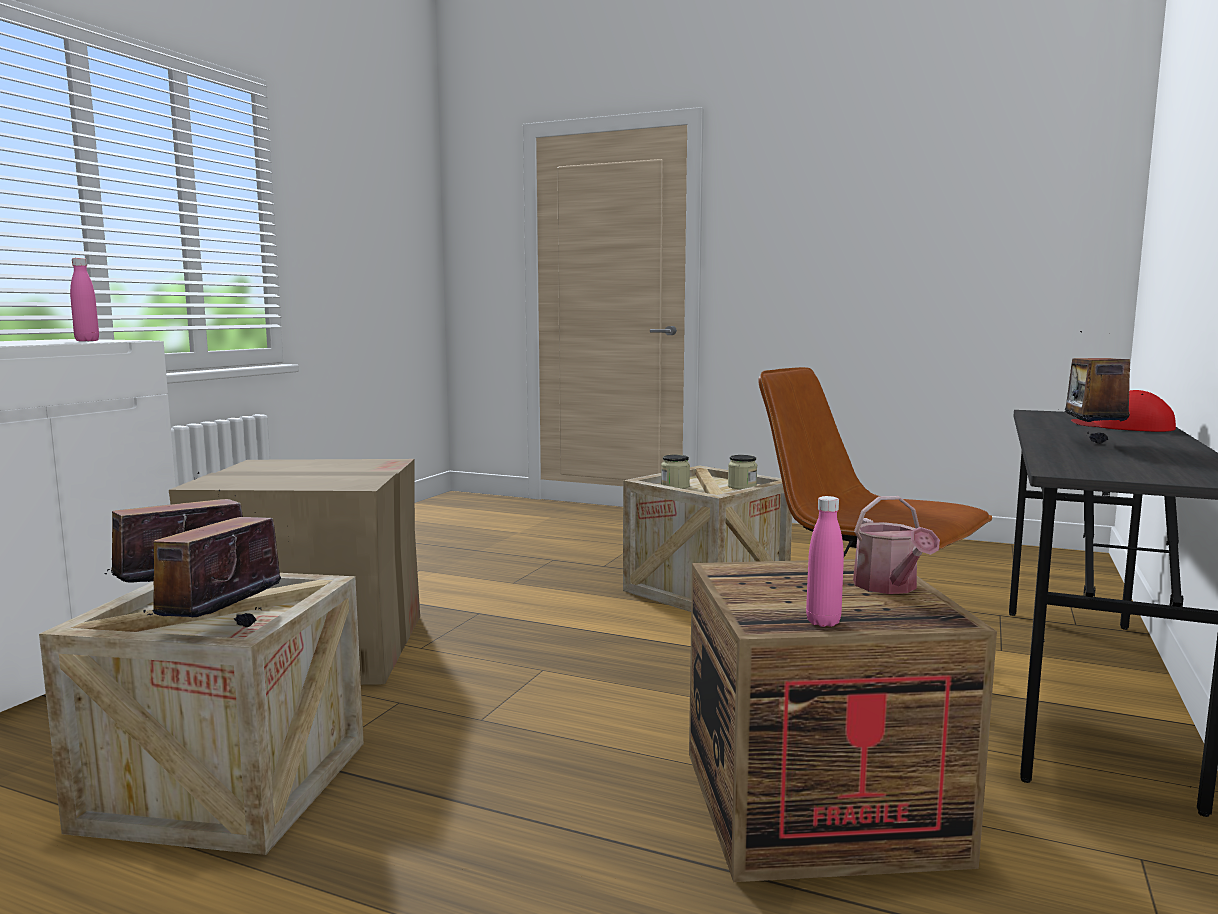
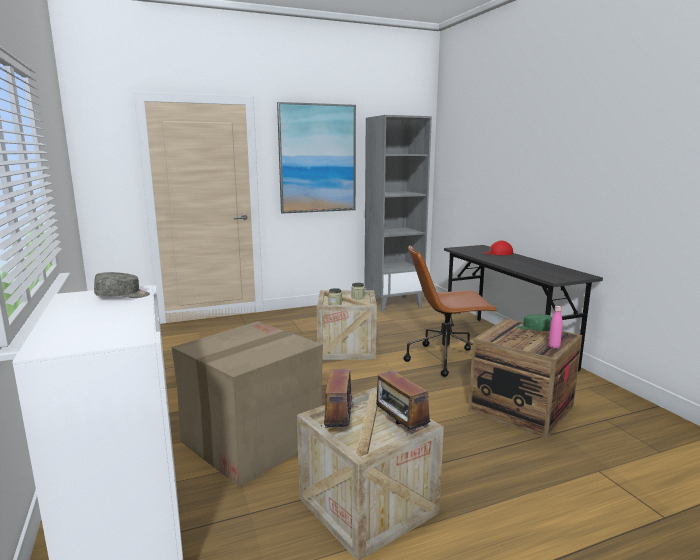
camera: 45 degrees left, 5 degrees up
pink bottle [70,258,99,341] -> grey cap [94,272,150,298]
watering can [853,496,940,594] -> green cap [517,314,552,331]
radio [1065,331,1143,444] -> none
none -> picture [277,102,356,214]
none -> grey bookcase [364,115,432,312]

